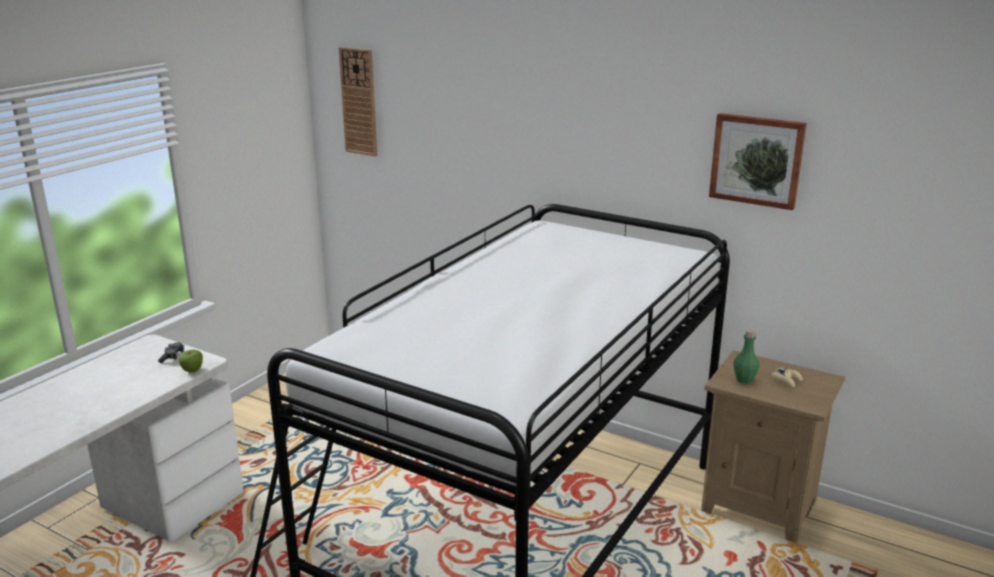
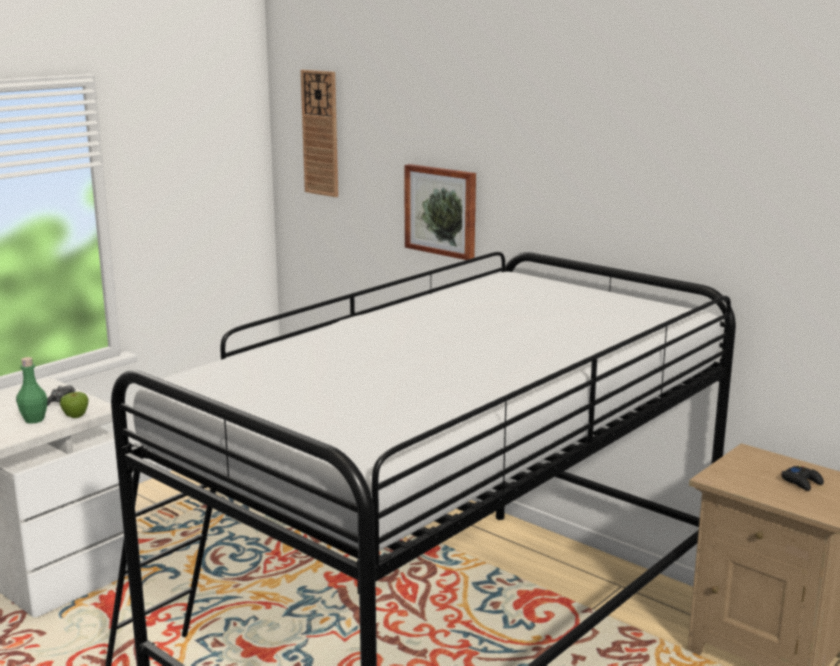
camera: 10 degrees right, 5 degrees down
picture [709,113,807,210] -> picture moved to [404,164,476,260]
green bottle [734,329,760,384] -> green bottle moved to [16,357,47,424]
beige game controller [771,368,803,387] -> black game controller [781,466,824,491]

